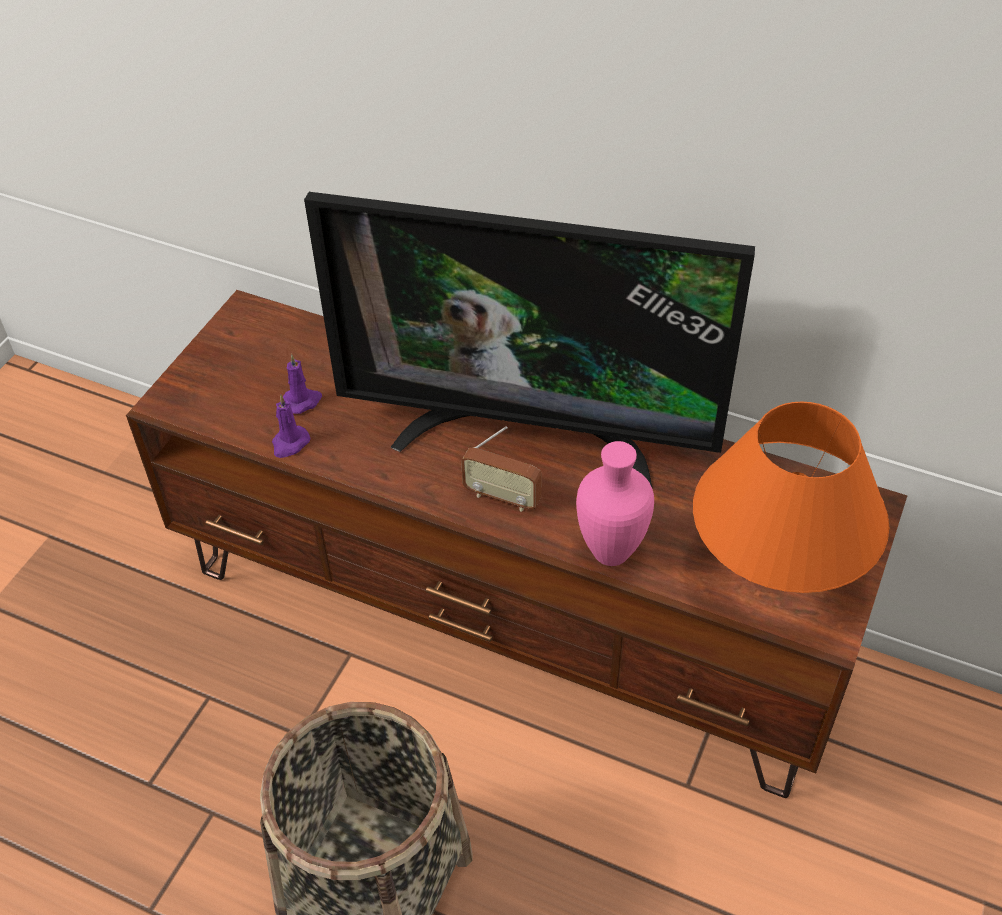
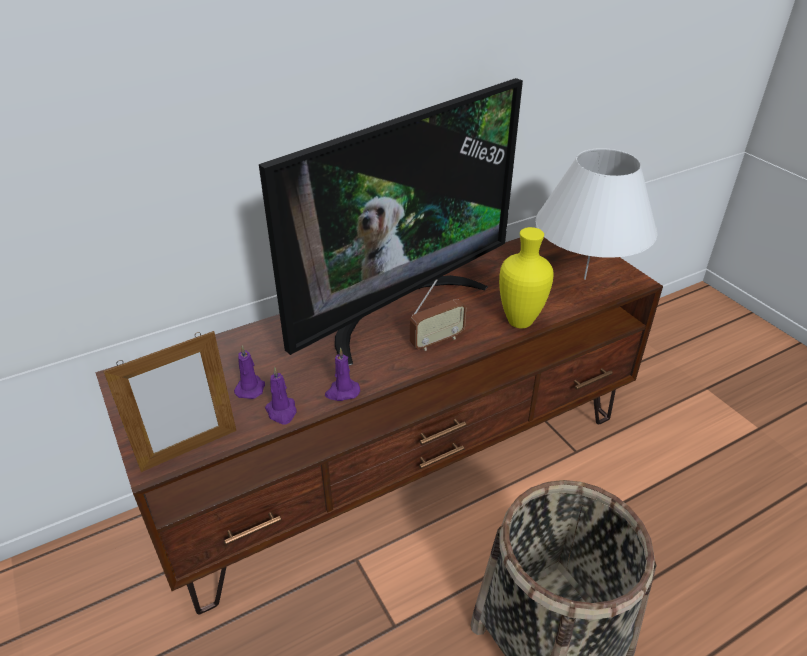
camera: 55 degrees left, 10 degrees down
pink vase [576,441,654,566] -> yellow vase [499,227,554,328]
orange table lamp [693,402,889,593] -> white table lamp [535,148,658,280]
none -> picture frame [103,331,236,472]
none -> purple candle [325,348,360,401]

